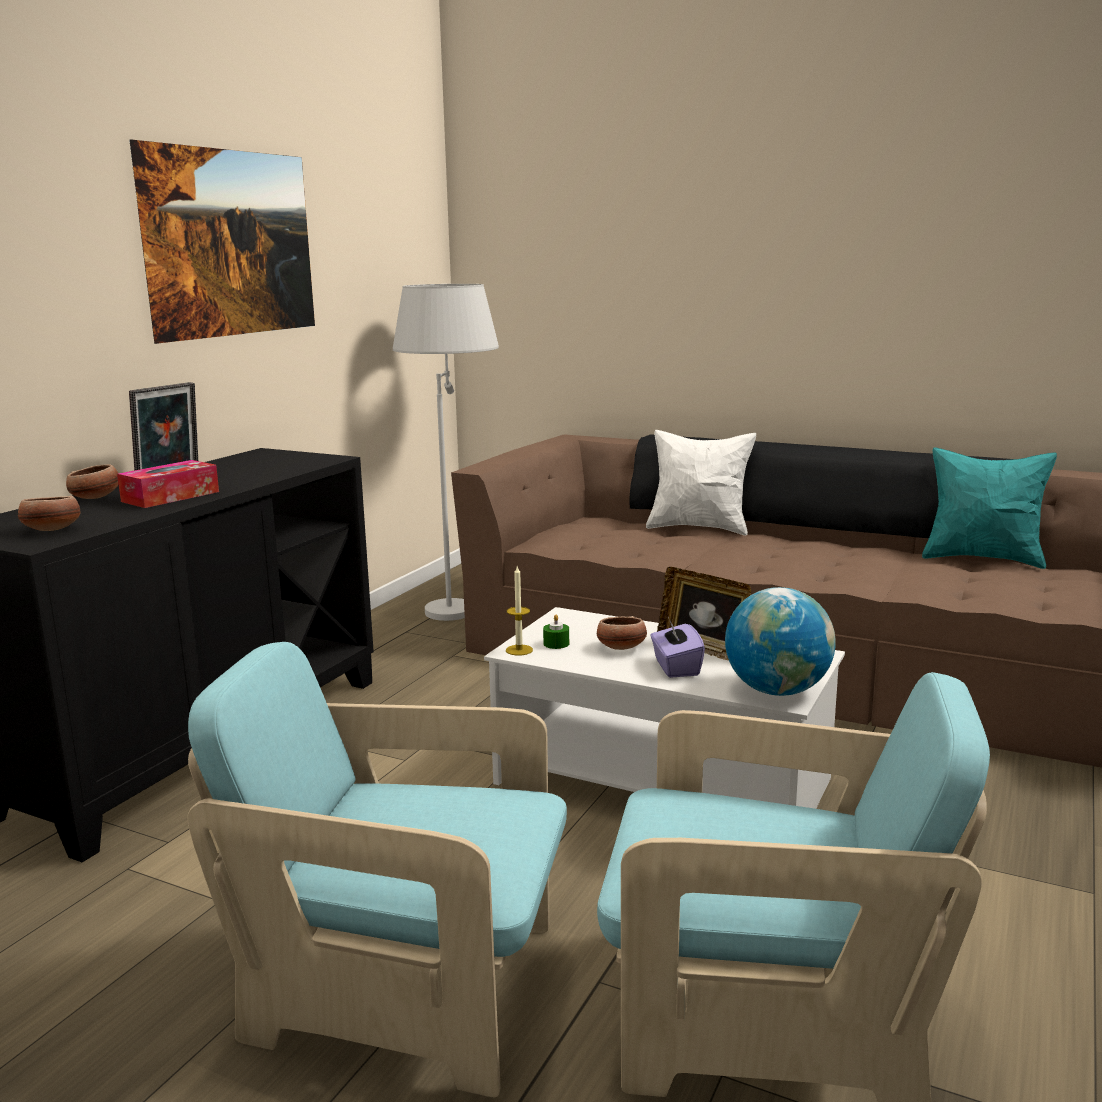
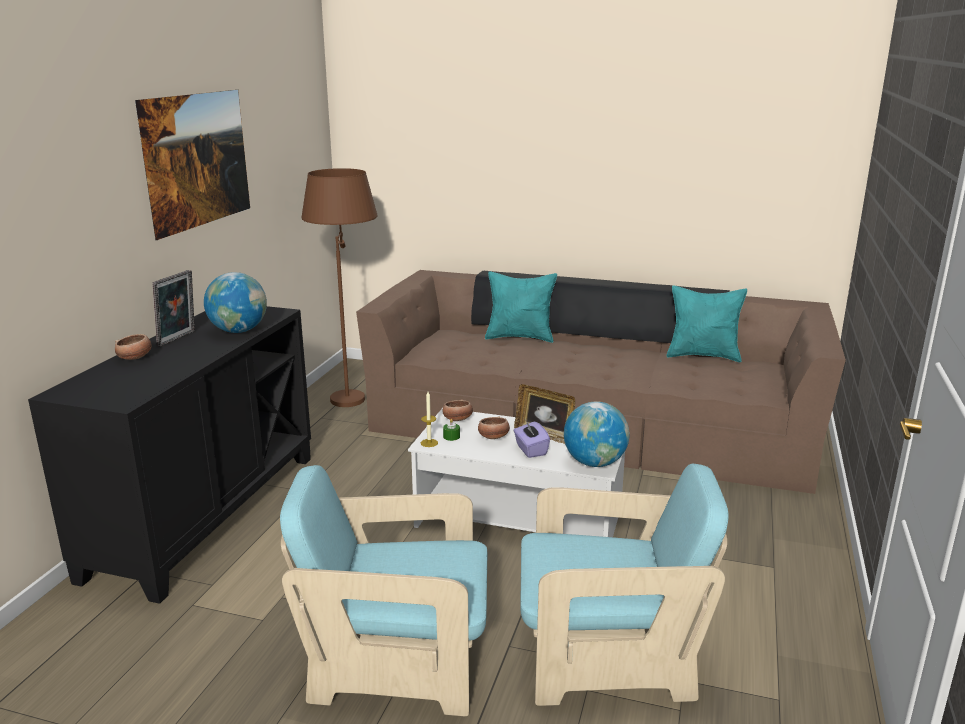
camera: 10 degrees left, 5 degrees up
bowl [18,496,80,531] -> bowl moved to [443,399,473,421]
tissue box [117,460,219,508] -> none
white floor lamp [393,284,499,621] -> brown floor lamp [301,168,377,407]
white pillow [646,430,756,535] -> turquoise pillow [485,271,557,343]
none -> globe [204,272,267,333]

